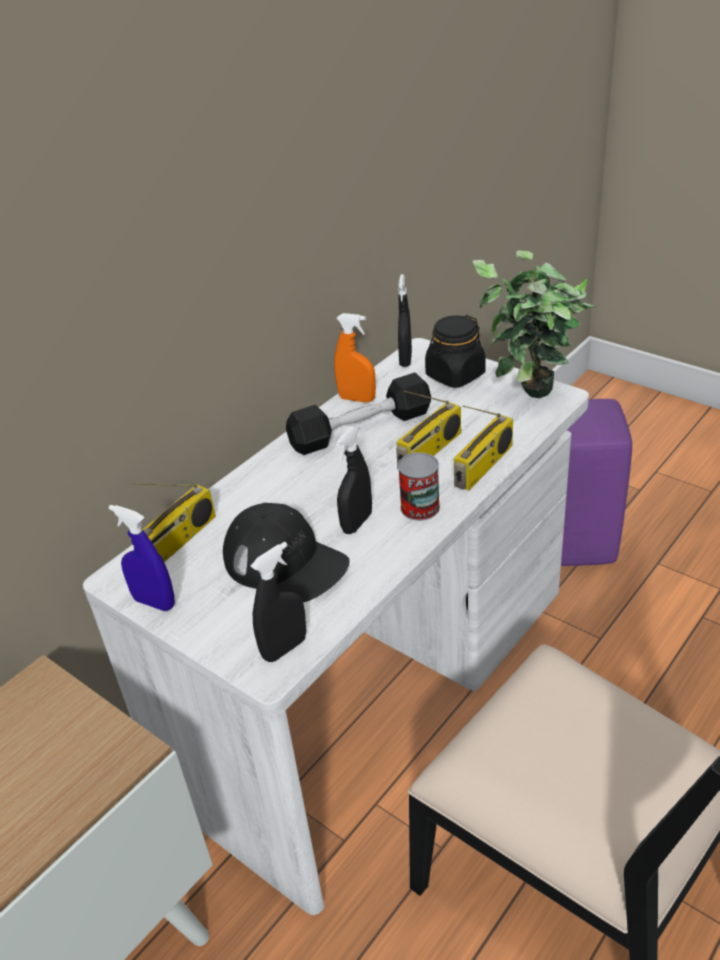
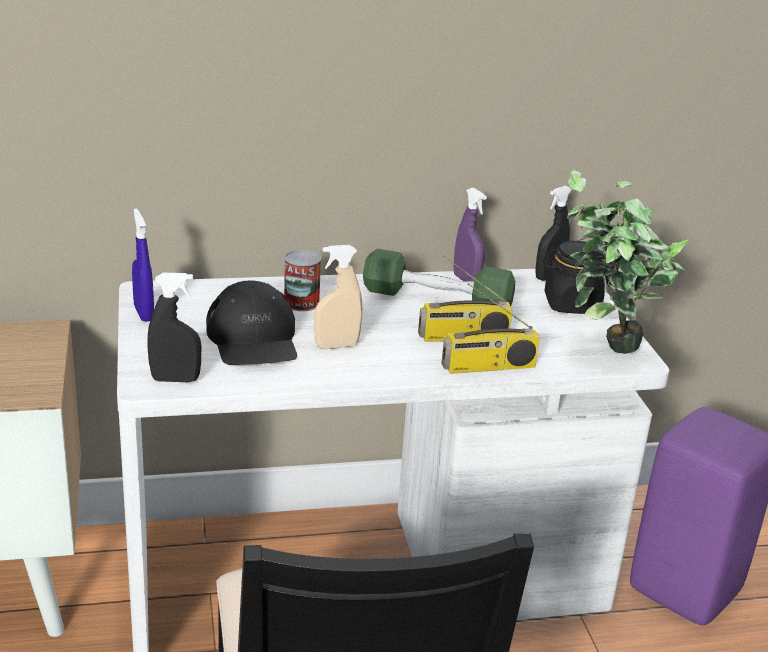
camera: 35 degrees right, 10 degrees down
radio [133,483,216,562] -> none
black dumbbell [286,373,431,455] -> green dumbbell [363,249,515,306]
orange spray bottle [334,313,376,403] -> purple spray bottle [454,187,487,282]
black spray bottle [336,426,372,534] -> beige spray bottle [314,245,362,349]
can [398,452,440,521] -> can moved to [284,250,322,311]

